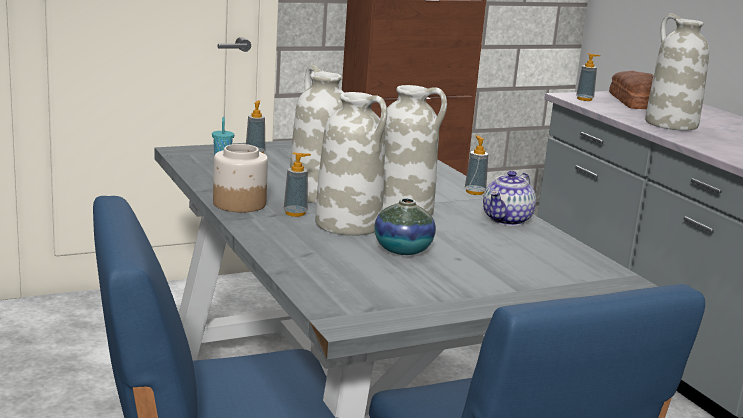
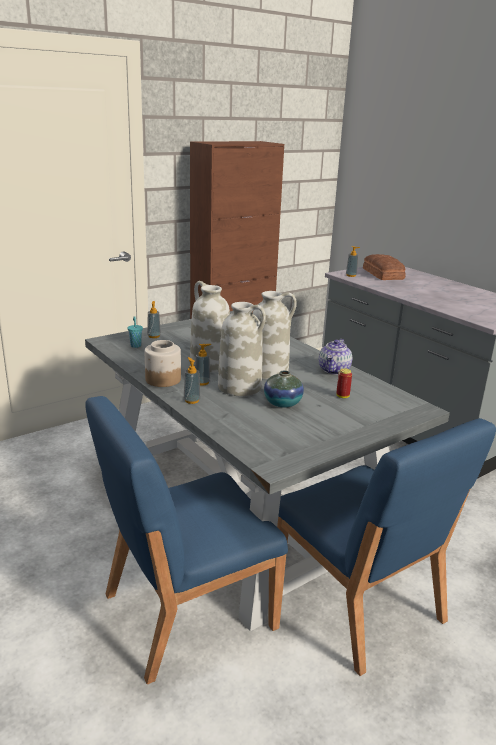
camera: 10 degrees left, 5 degrees up
soap dispenser [465,135,488,195] -> soap dispenser moved to [184,357,201,404]
white vase [645,13,709,131] -> none
none -> can [336,368,352,398]

